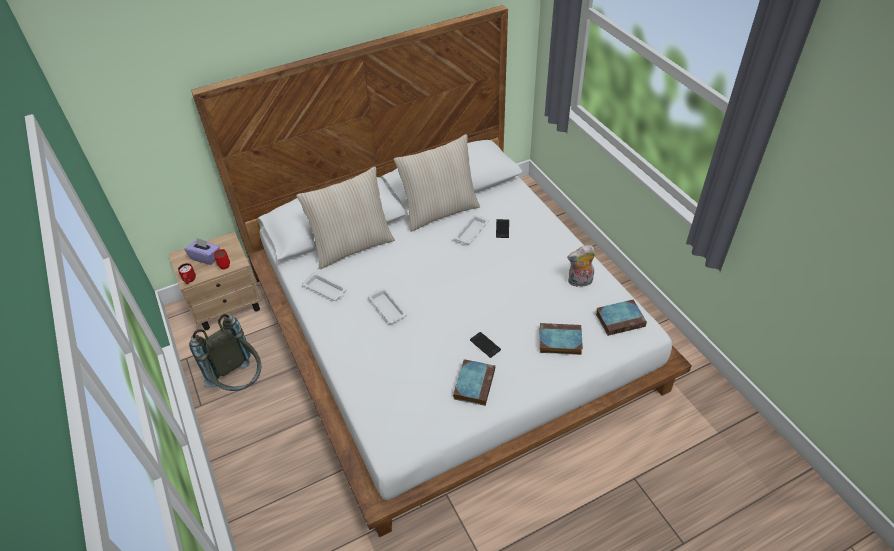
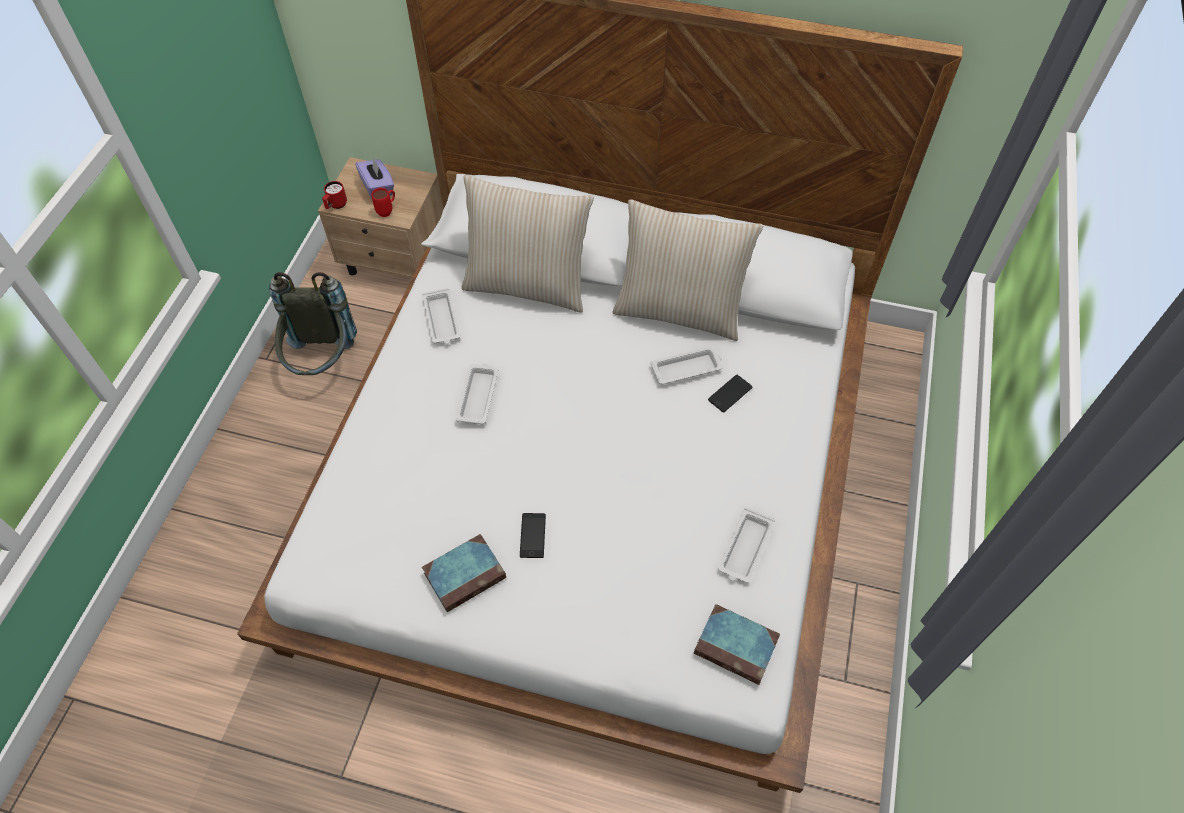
camera: 40 degrees right, 10 degrees up
book [540,323,583,355] -> none
plush toy [567,245,596,287] -> white tray [718,508,775,583]

